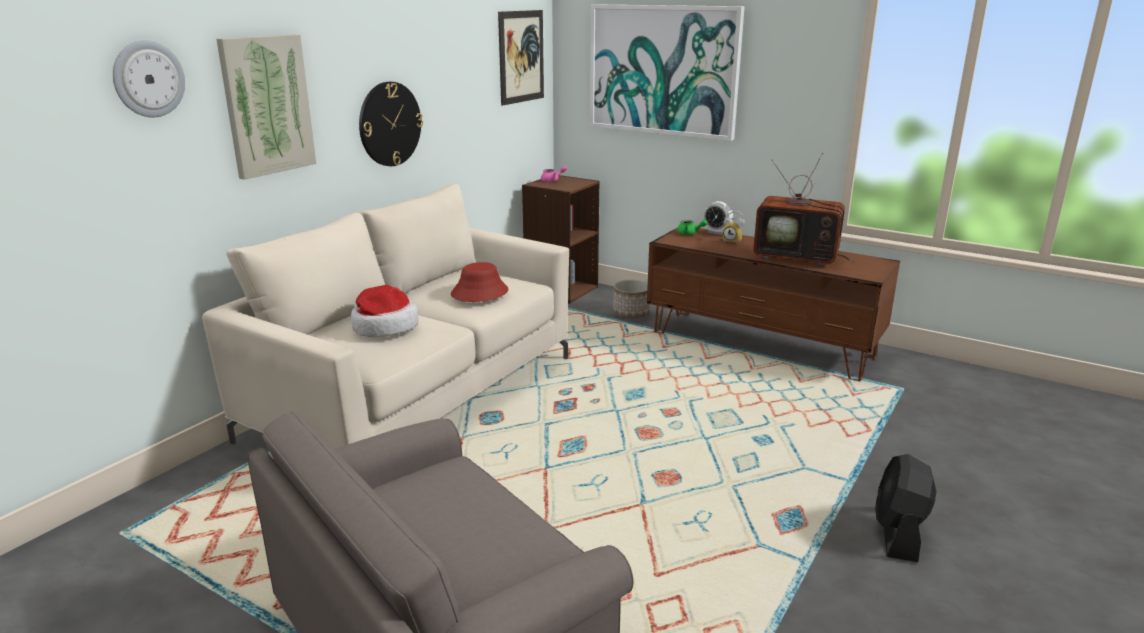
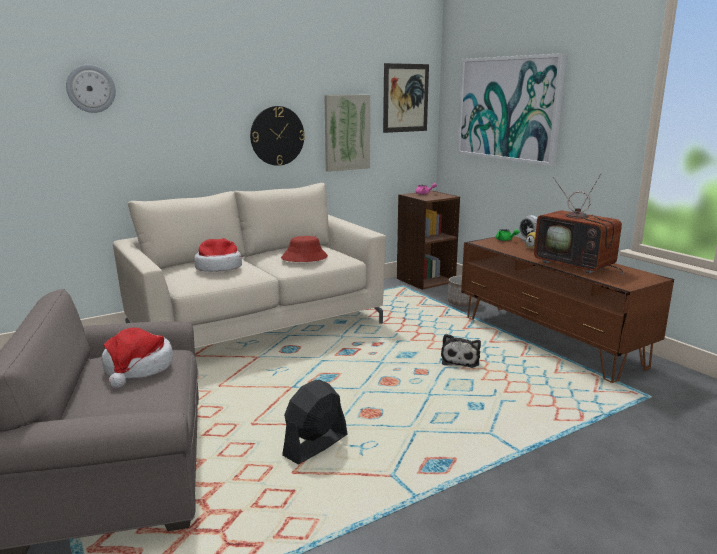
camera: 25 degrees right, 5 degrees down
picture [216,34,316,180] -> picture moved to [324,95,370,172]
black fan [875,454,936,562] -> black fan moved to [282,380,347,465]
none -> hat [102,328,173,389]
none -> plush toy [441,334,481,368]

